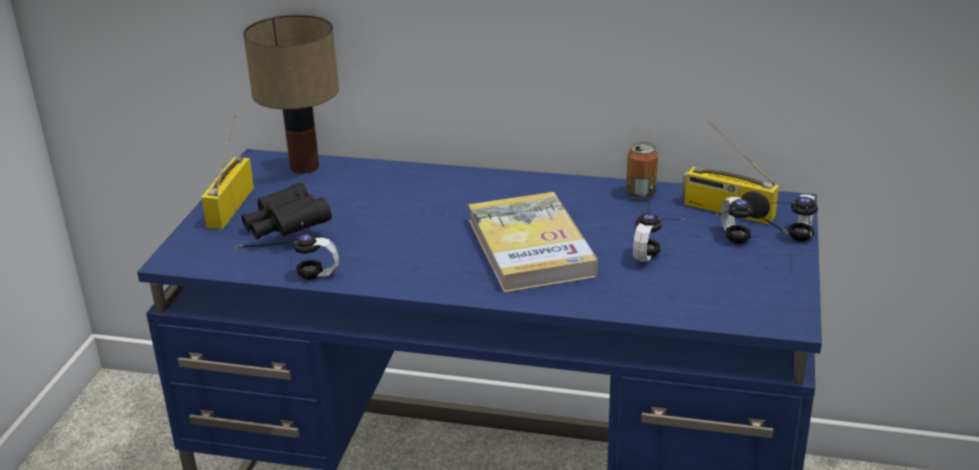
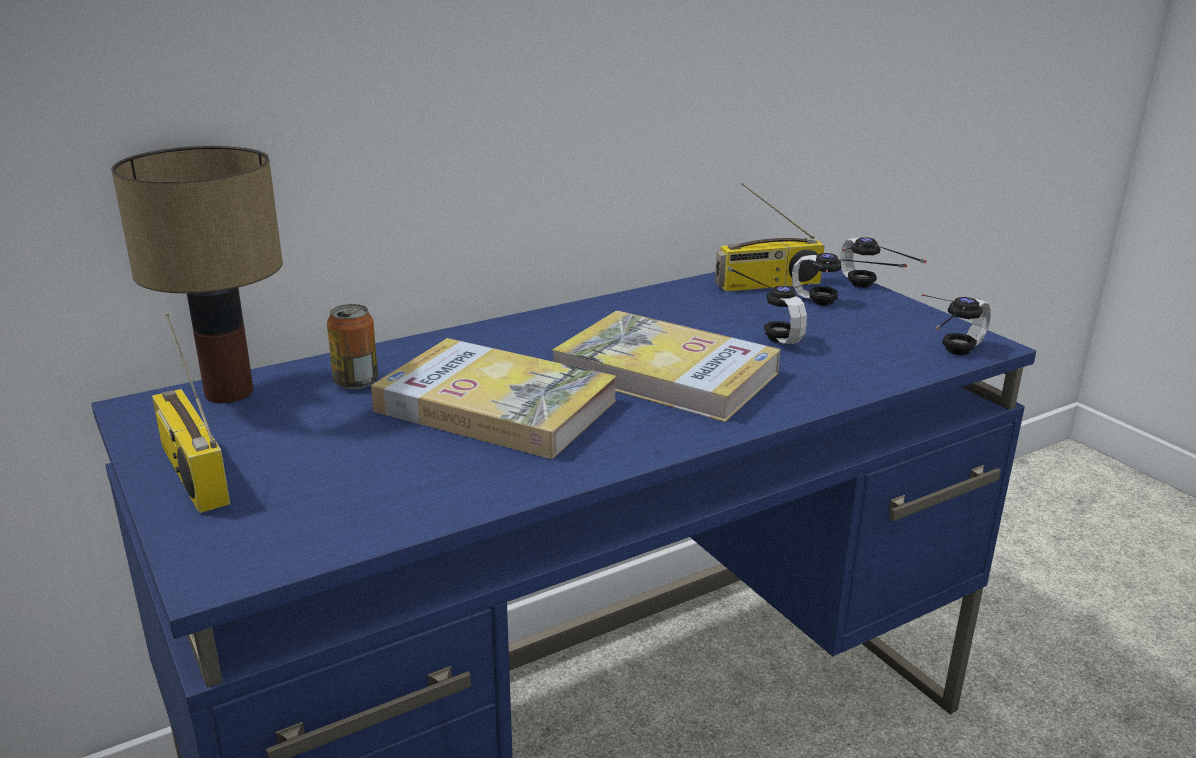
camera: 45 degrees left, 5 degrees down
headphones [236,223,339,280] -> headphones moved to [922,294,991,355]
black binoculars [241,182,332,240] -> none
can [626,142,658,199] -> can moved to [327,304,378,389]
none -> book [371,338,617,459]

